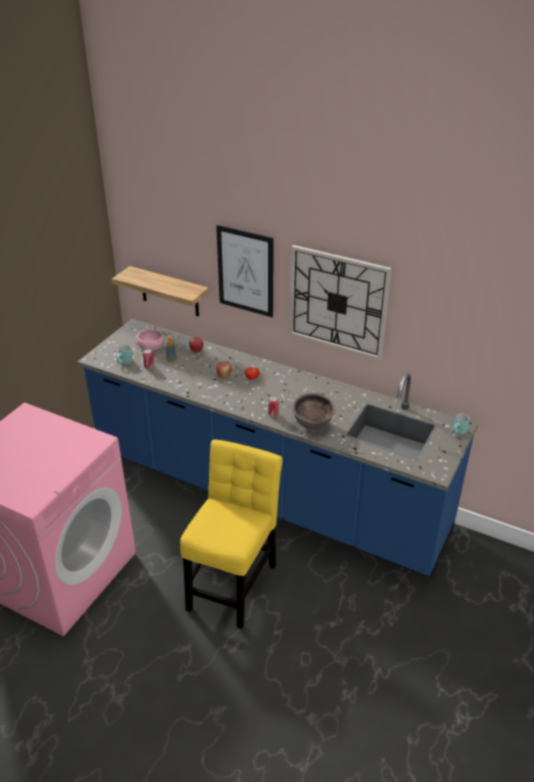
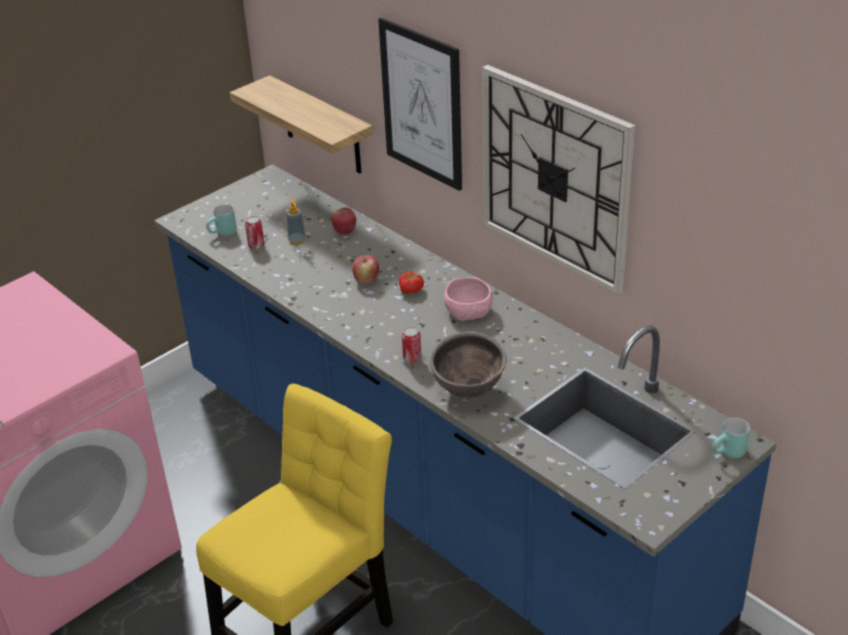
camera: 20 degrees right, 0 degrees up
pink bowl [137,329,163,351] -> pink bowl moved to [443,277,493,321]

